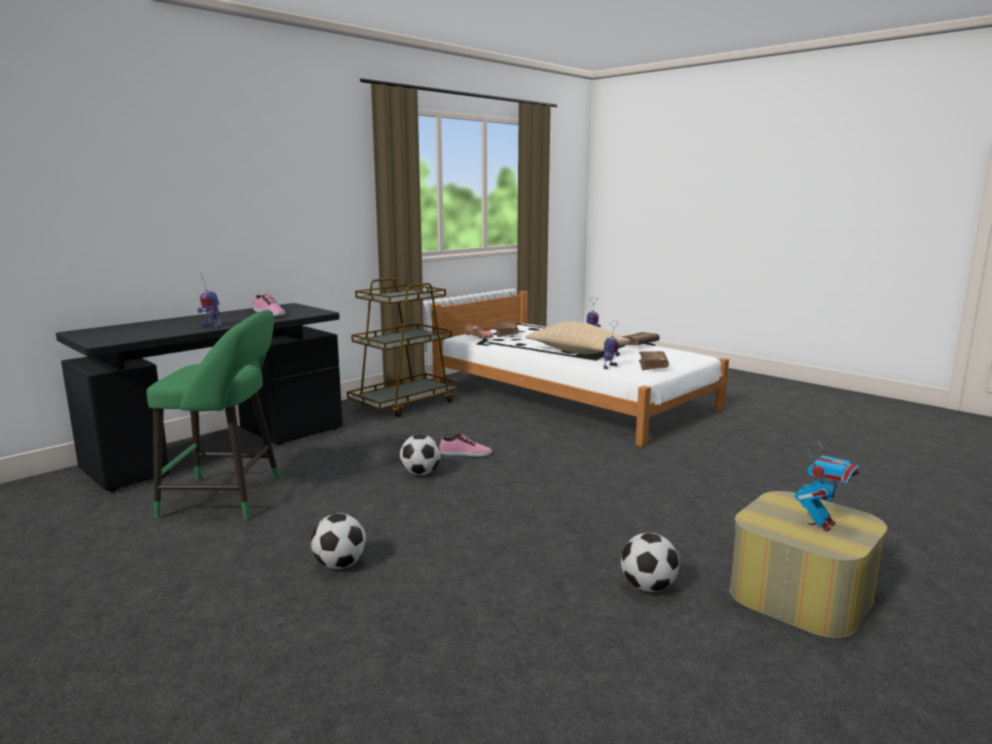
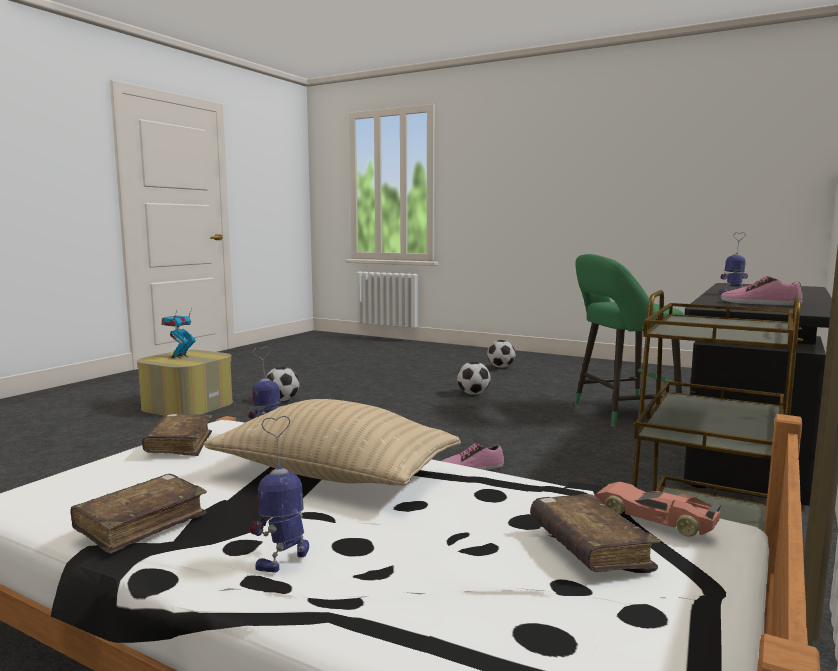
camera: 165 degrees right, 5 degrees down
football [400,434,441,475] -> football moved to [487,340,515,368]

